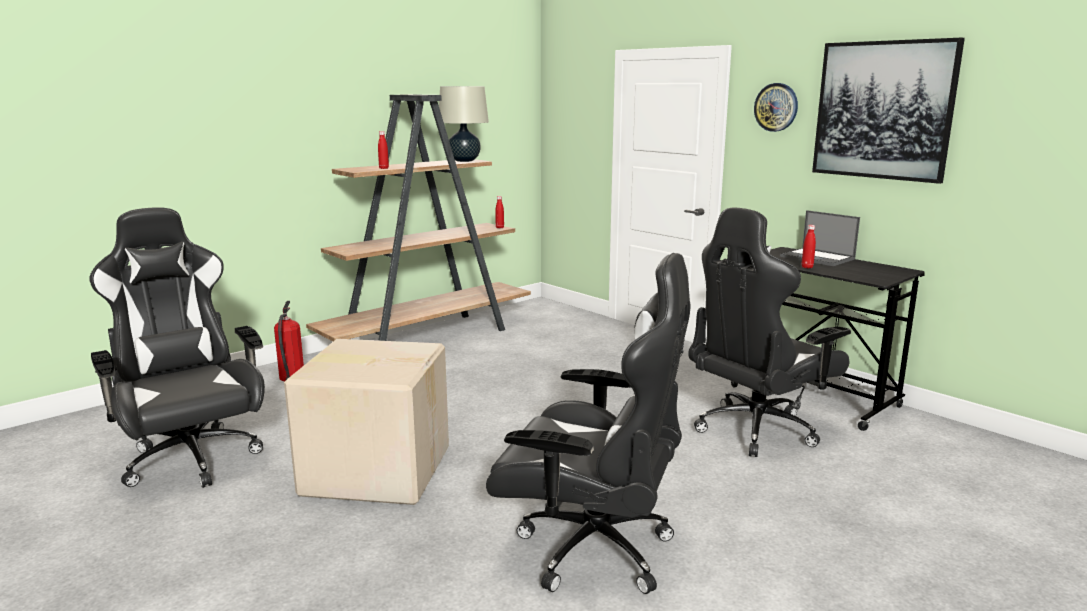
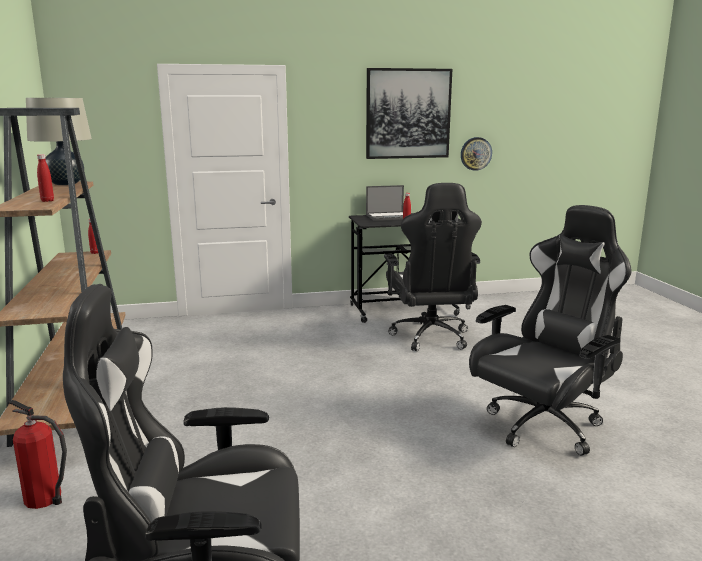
camera: 60 degrees left, 0 degrees up
cardboard box [284,339,449,505] -> none
wall clock [754,83,798,132] -> wall clock moved to [461,137,492,171]

